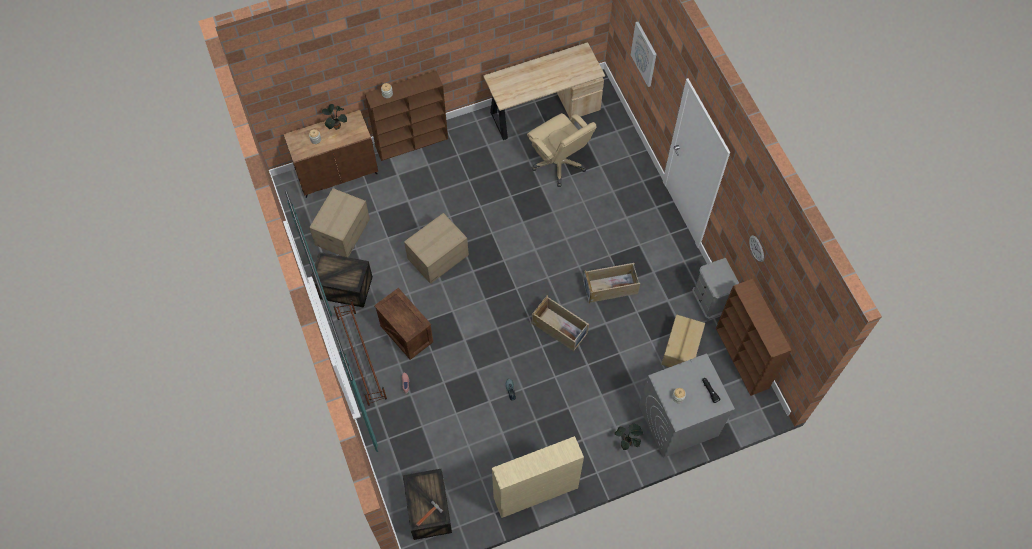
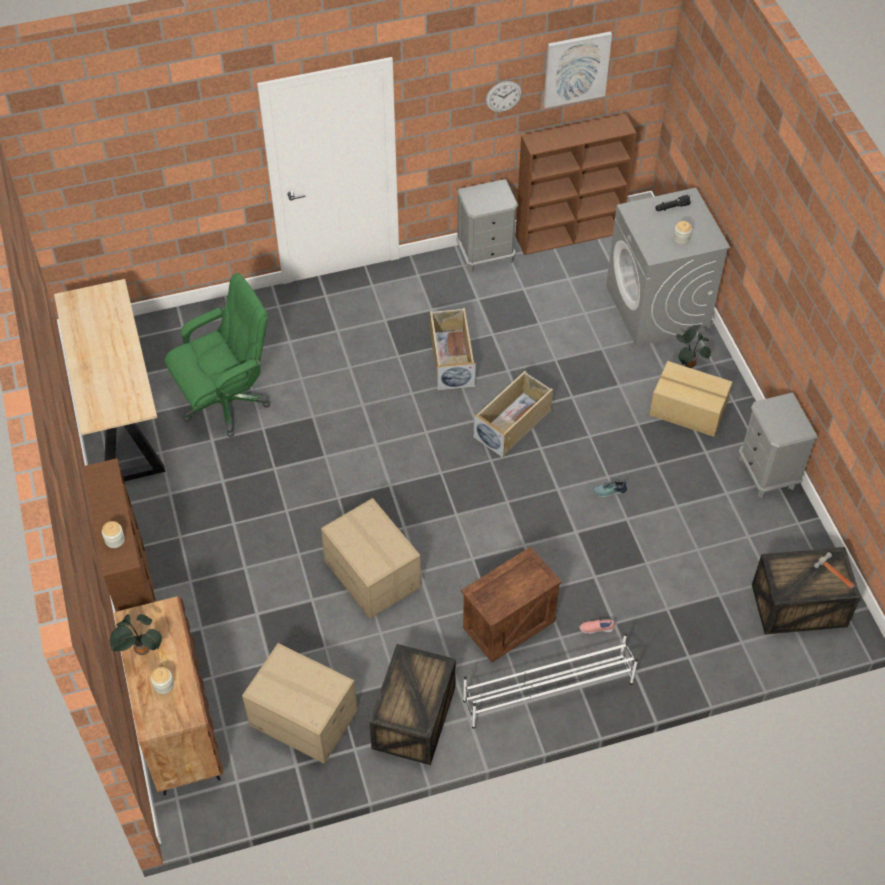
camera: 85 degrees left, 10 degrees down
brown shoe rack [333,300,387,406] -> white shoe rack [463,633,638,729]
beige bookcase [492,436,584,518] -> grey nightstand [739,393,817,498]
beige office chair [527,113,597,187] -> green office chair [164,273,271,437]
picture [631,22,657,87] -> picture moved to [544,31,612,108]
cardboard box [661,314,705,367] -> cardboard box moved to [649,361,733,437]

